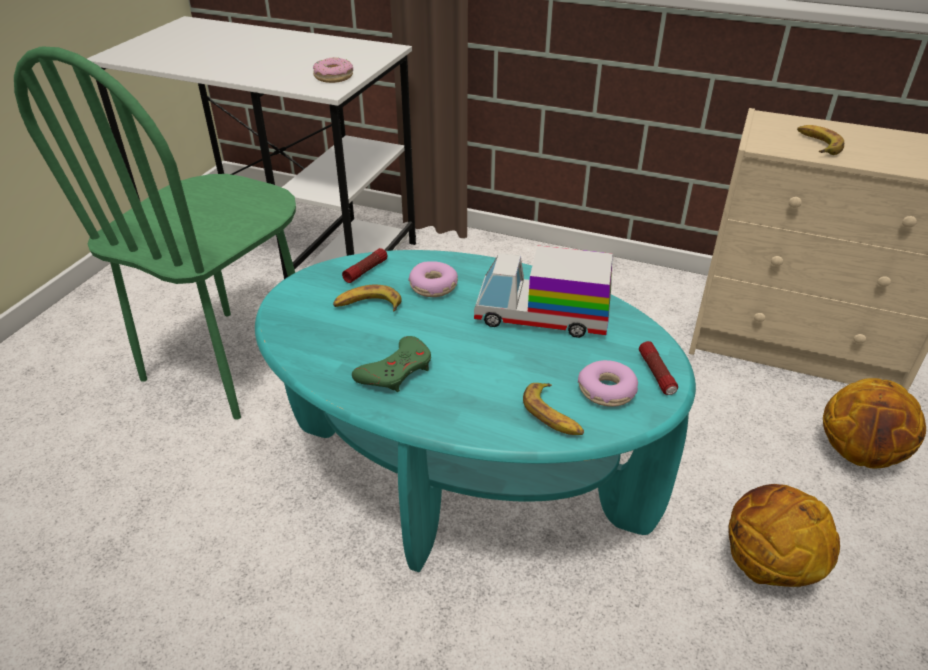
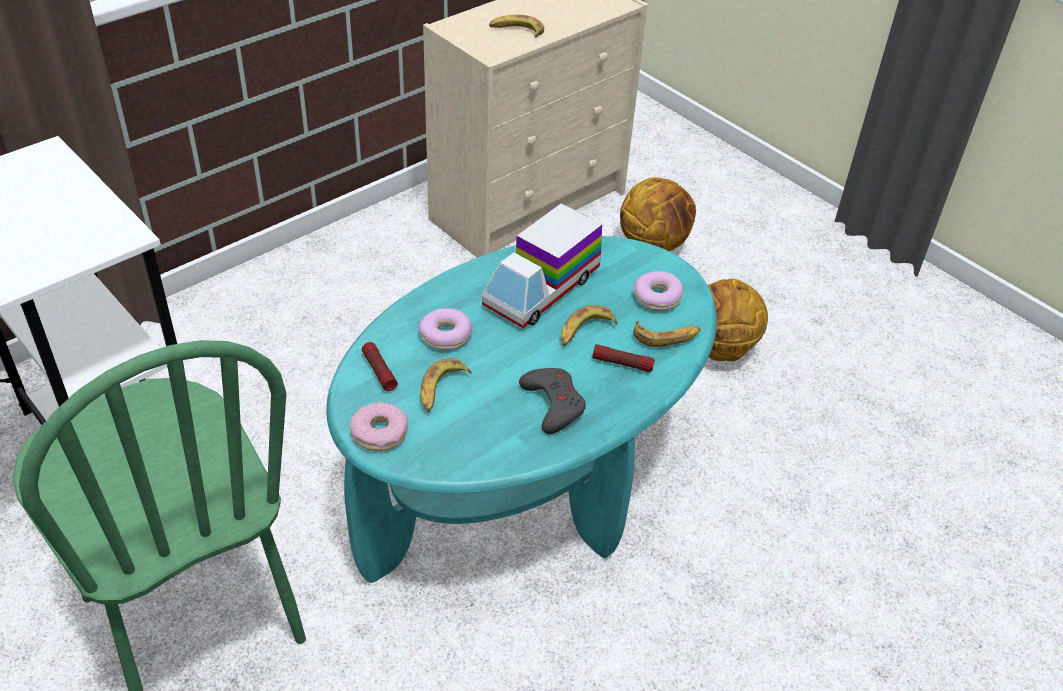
camera: 65 degrees left, 5 degrees up
donut [313,57,353,83] -> donut moved to [350,402,408,451]
green game controller [352,336,431,392] -> grey game controller [519,368,586,434]
flashlight [639,341,678,395] -> flashlight moved to [592,344,655,372]
none -> banana [561,305,618,346]

